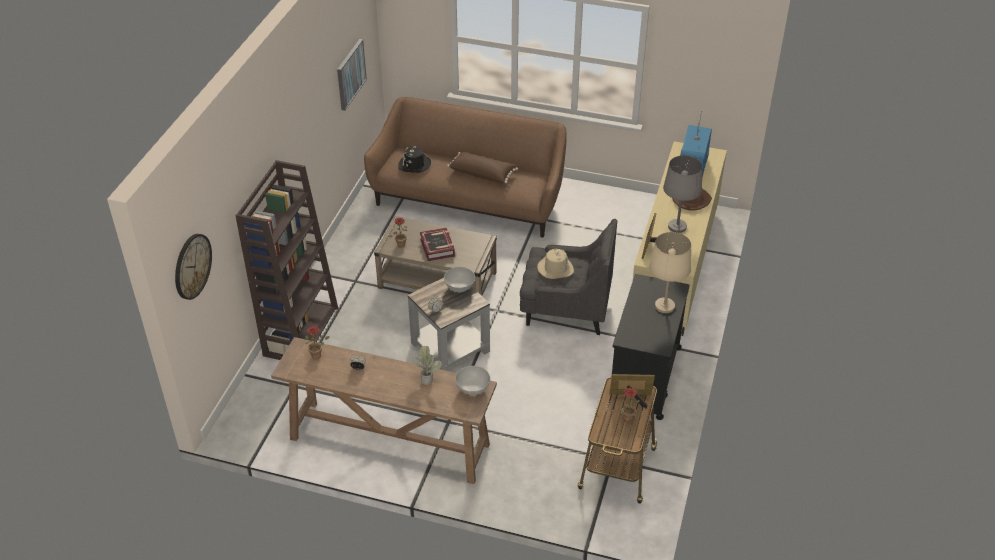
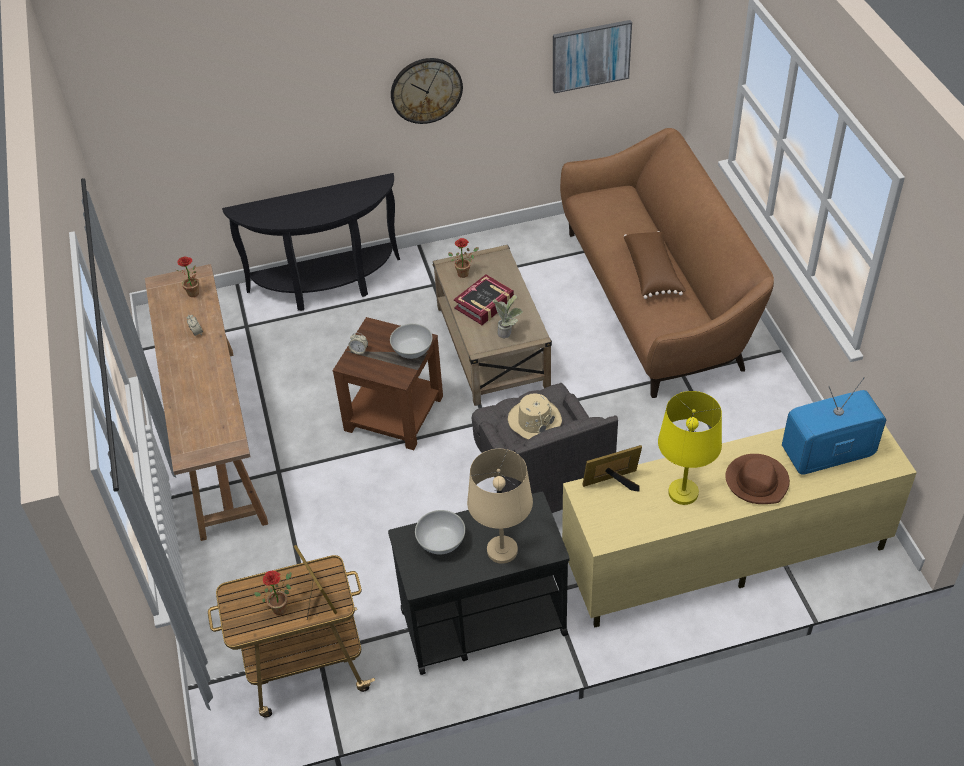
camera: 60 degrees right, 5 degrees up
wall clock [175,234,212,300] -> wall clock moved to [391,58,463,124]
brown bookcase [235,160,338,360] -> black console table [222,173,400,311]
black hat [398,146,431,173] -> none
grey side table [408,278,490,371] -> brown side table [333,317,443,450]
potted plant [412,346,442,385] -> potted plant moved to [493,295,523,338]
white bowl [455,366,490,395] -> white bowl moved to [415,510,465,554]
grey table lamp [663,155,702,233] -> yellow table lamp [658,391,722,505]

